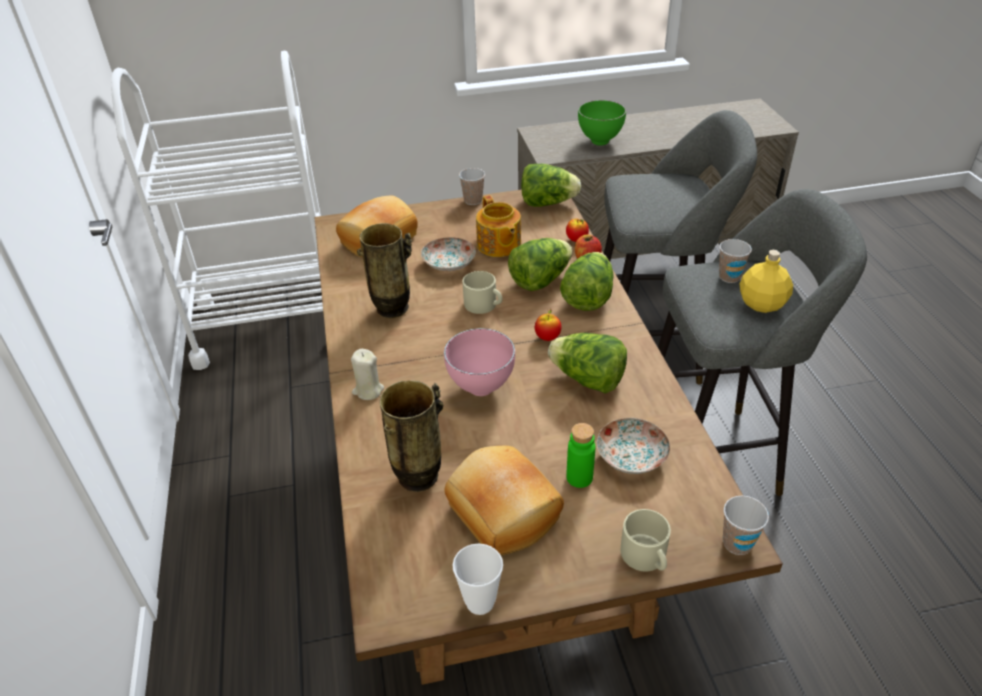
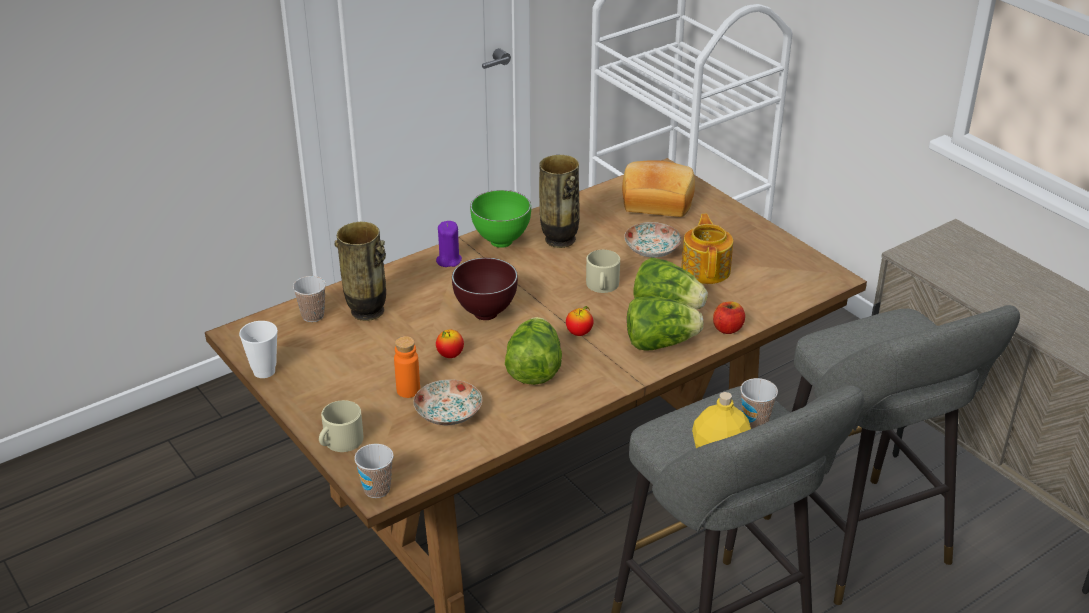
camera: 65 degrees right, 5 degrees down
beige candle [351,349,384,400] -> purple candle [436,221,462,267]
pink bowl [444,328,515,396] -> brown bowl [452,258,518,320]
bread [445,446,564,555] -> none
cup [459,168,485,205] -> cup moved to [293,276,326,322]
teapot [476,195,521,257] -> teapot turned 135 degrees clockwise [681,214,733,284]
lettuce [521,164,581,207] -> none
apple [566,218,589,242] -> apple moved to [436,329,464,358]
green bottle [566,423,596,488] -> orange bottle [394,336,420,398]
green bowl [578,100,626,145] -> green bowl moved to [470,190,531,248]

